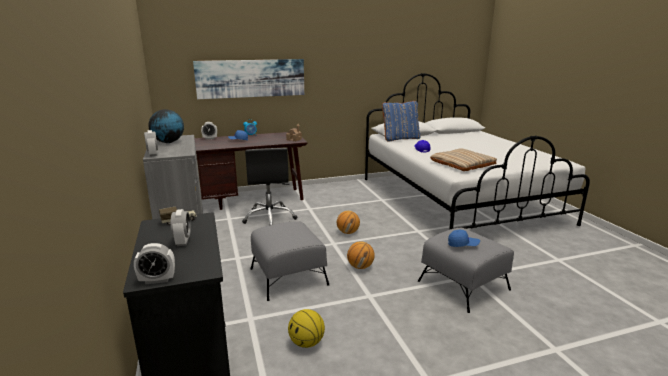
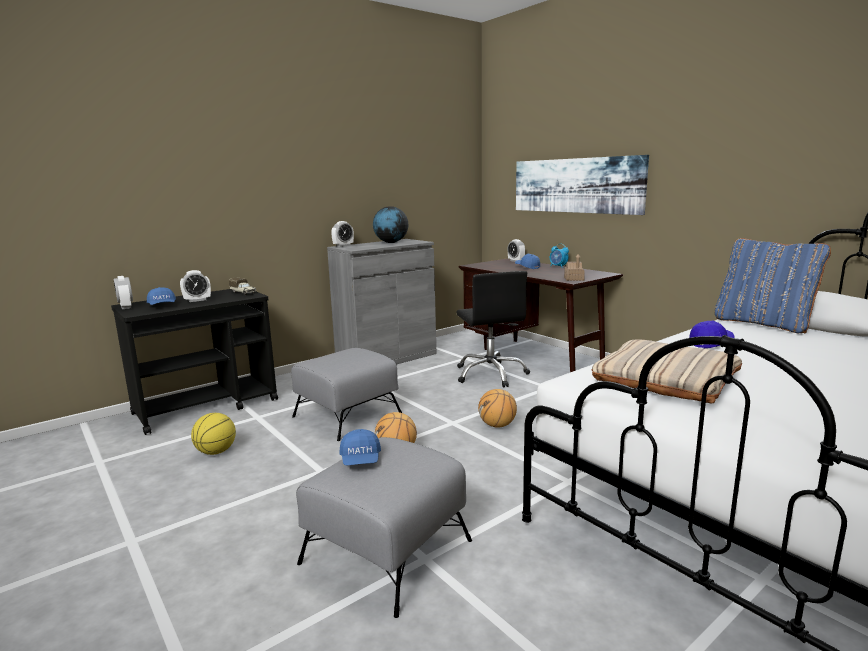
camera: 70 degrees right, 5 degrees down
black office chair [242,148,297,225] -> black office chair turned 75 degrees counterclockwise [456,271,530,387]
none -> blue cap [147,287,176,305]

